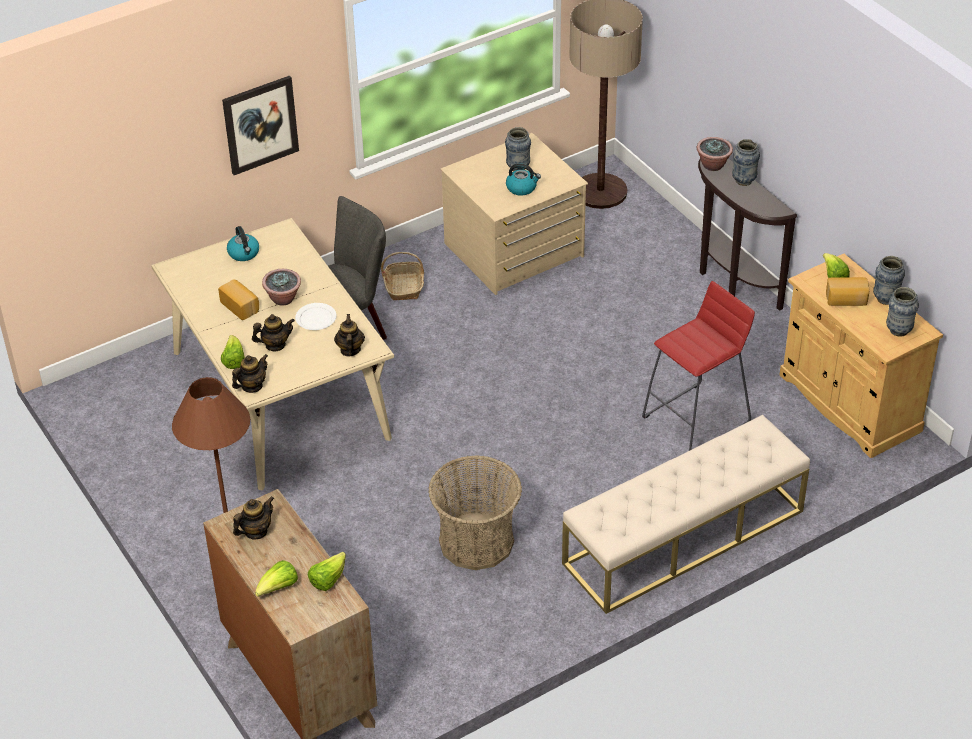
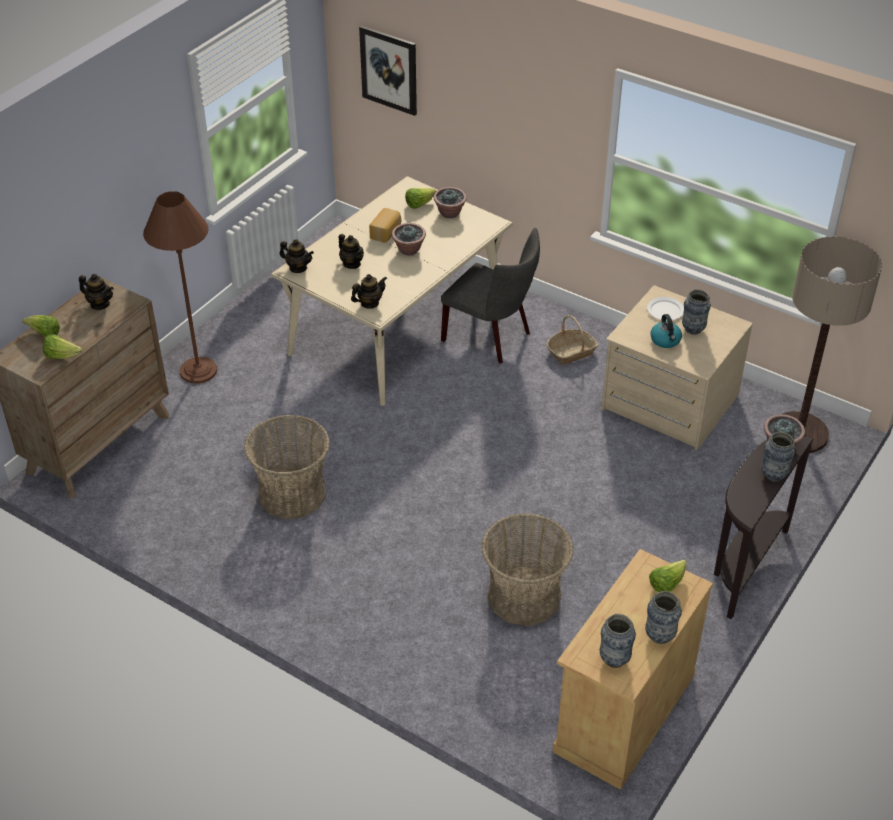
camera: 65 degrees right, 0 degrees up
lettuce [221,335,245,369] -> lettuce moved to [405,188,436,209]
picture [222,76,299,175] -> picture moved to [359,26,417,116]
kettle [227,226,259,261] -> potted plant [434,187,467,218]
white plate [295,303,337,330] -> white plate moved to [647,297,684,320]
beige bench [562,415,810,614] -> none
red stool [642,281,755,451] -> basket [481,513,573,626]
bread [826,277,870,306] -> none

